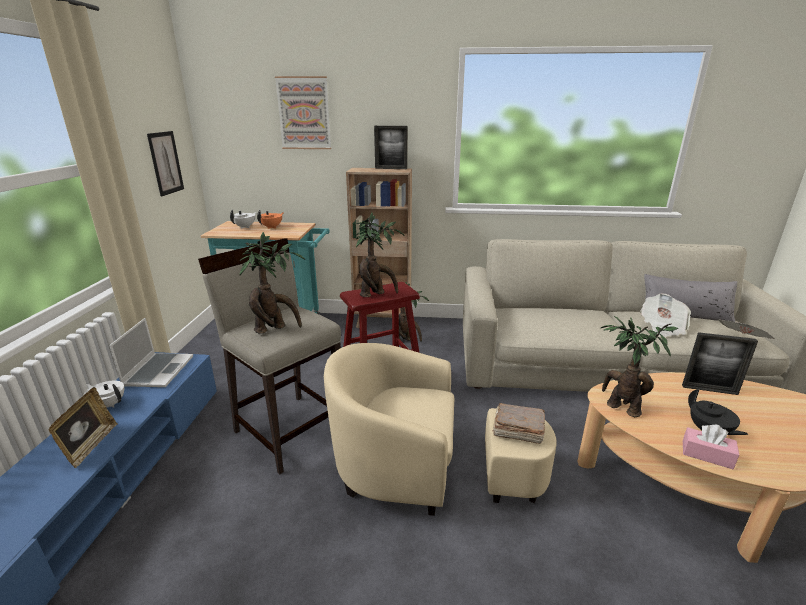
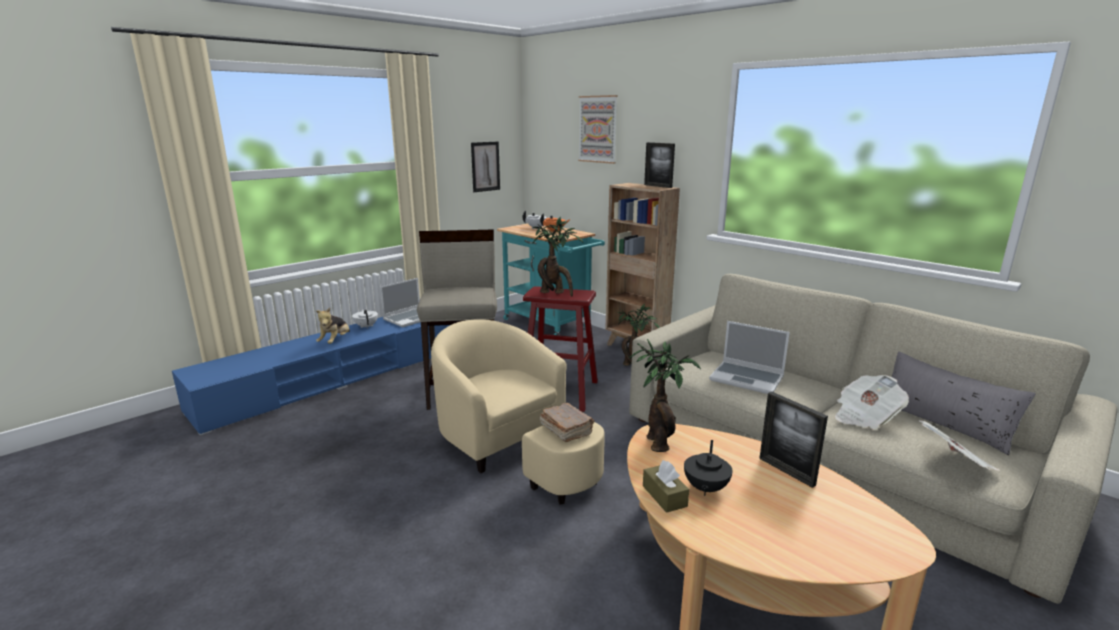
camera: 40 degrees right, 5 degrees down
picture frame [48,387,118,468] -> plush toy [316,308,350,344]
potted plant [239,232,305,334] -> none
pink tissue box [683,425,739,469] -> brown tissue box [643,460,689,513]
none -> laptop [709,321,790,394]

